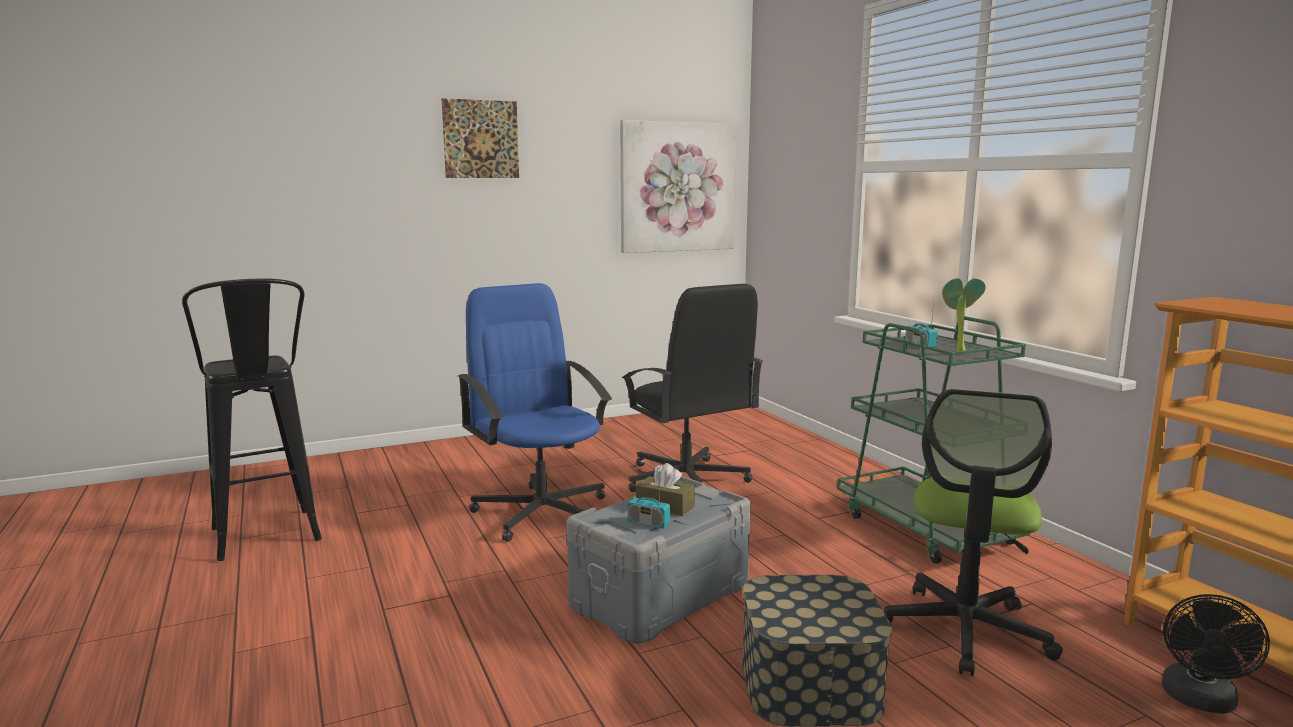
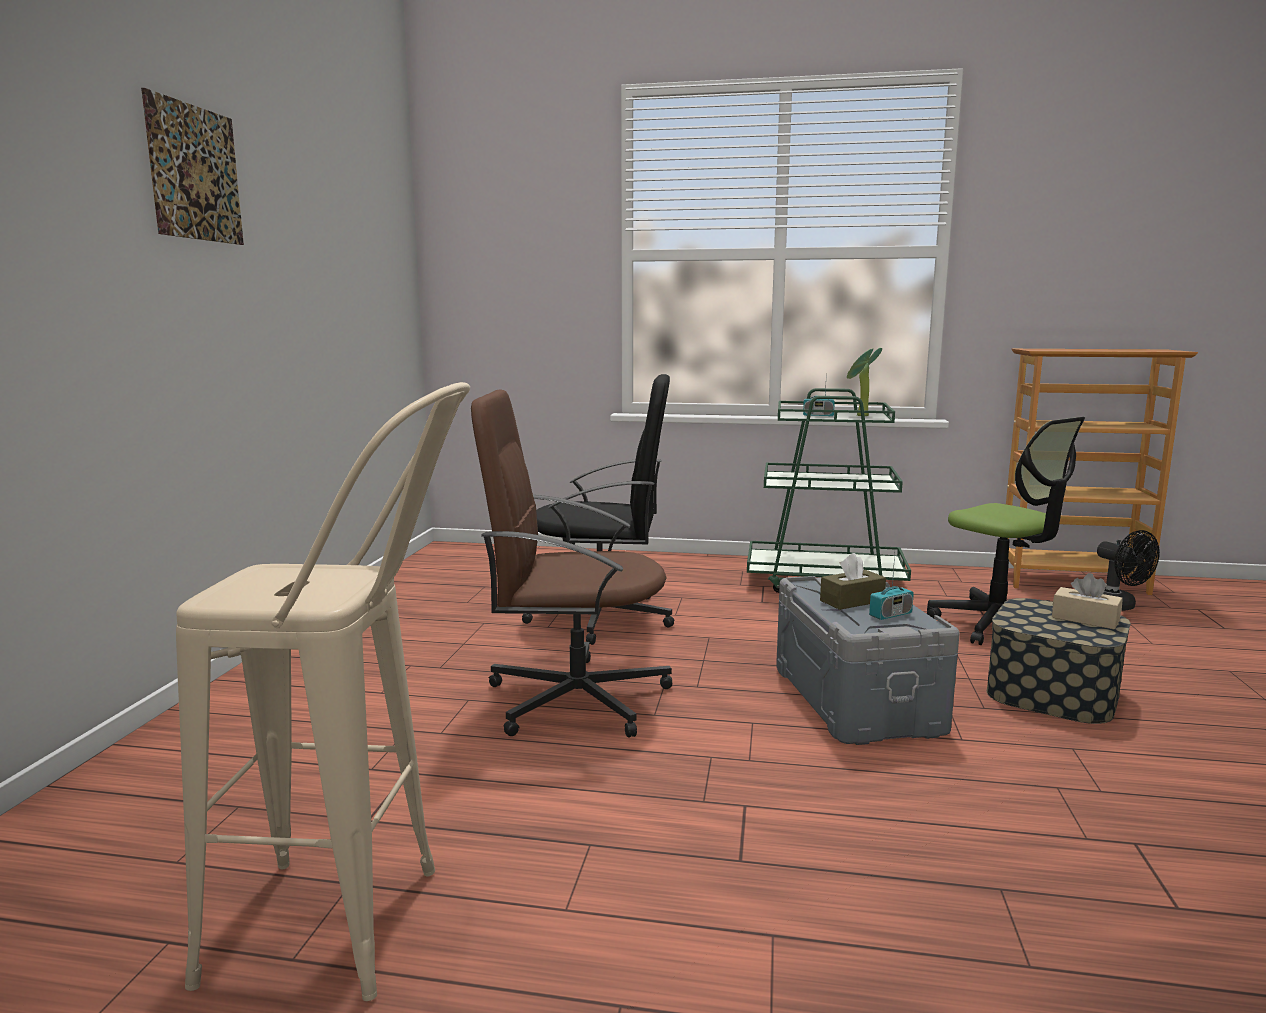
camera: 55 degrees left, 0 degrees up
black stool [182,278,322,561] -> beige stool [176,382,470,1001]
blue office chair [458,283,612,542] -> brown office chair [471,390,672,738]
picture [620,120,736,253] -> none
none -> beige tissue box [1052,573,1123,629]

